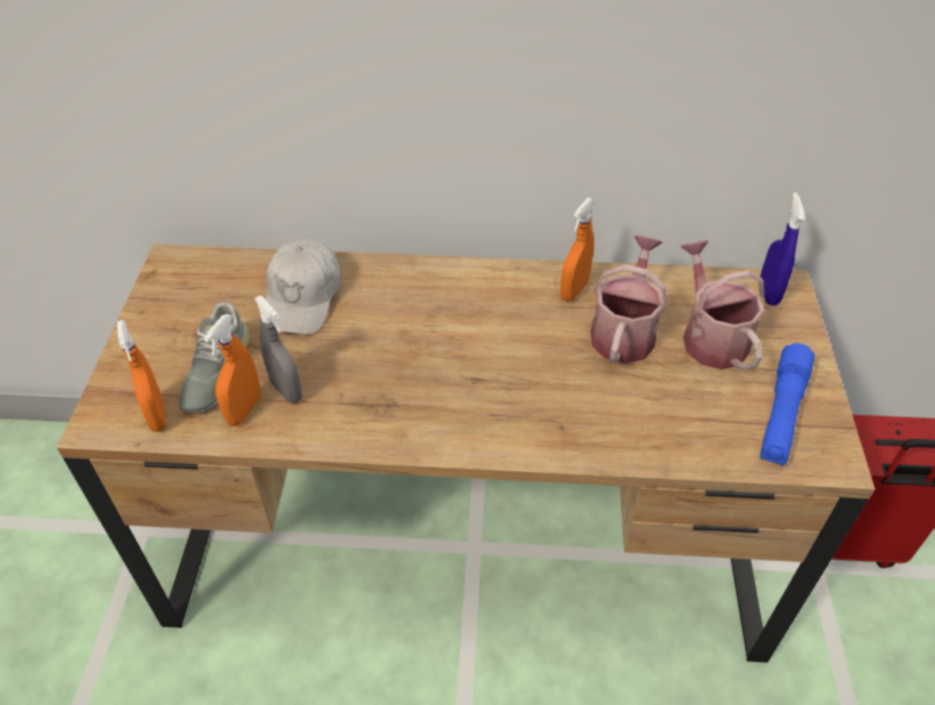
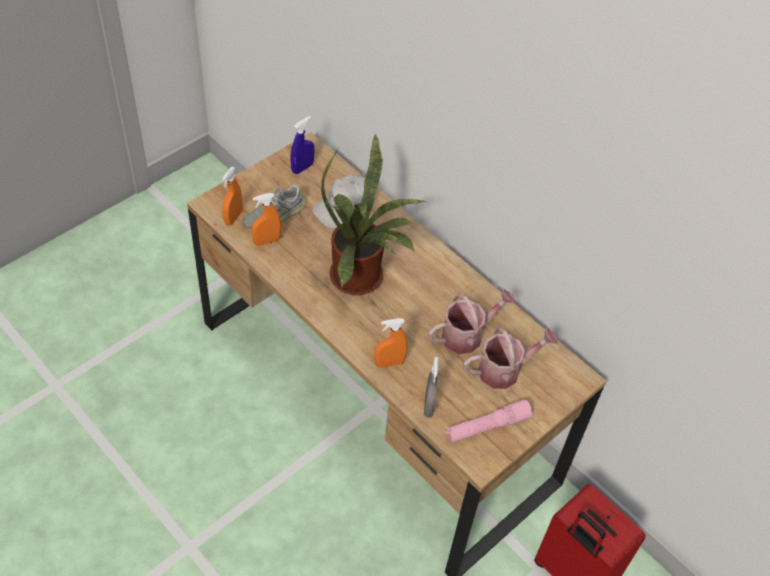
camera: 40 degrees right, 5 degrees up
grey spray bottle [254,295,302,403] -> grey spray bottle moved to [424,357,439,417]
orange spray bottle [560,197,595,302] -> orange spray bottle moved to [375,318,408,368]
watering can [680,240,765,370] -> watering can turned 45 degrees clockwise [463,327,558,389]
blue spray bottle [760,193,805,306] -> blue spray bottle moved to [290,116,314,174]
blue flashlight [760,343,815,466] -> pink flashlight [445,399,533,443]
none -> potted plant [321,134,427,295]

